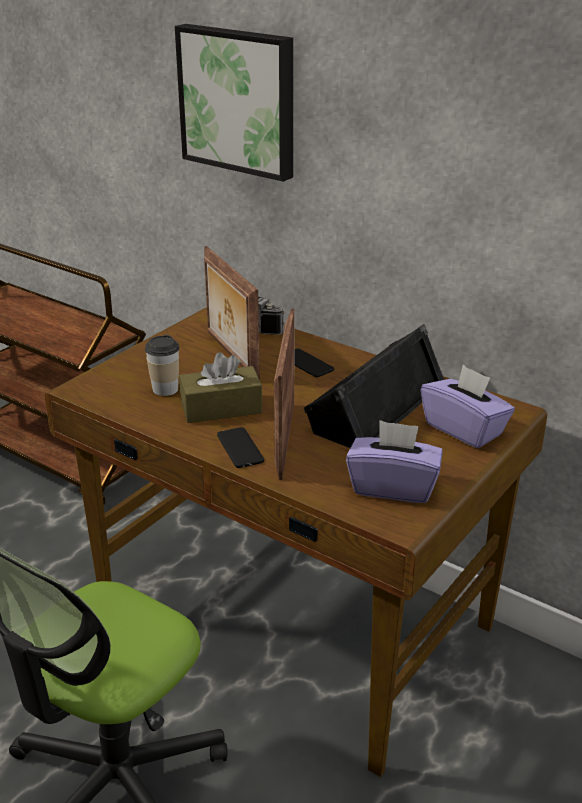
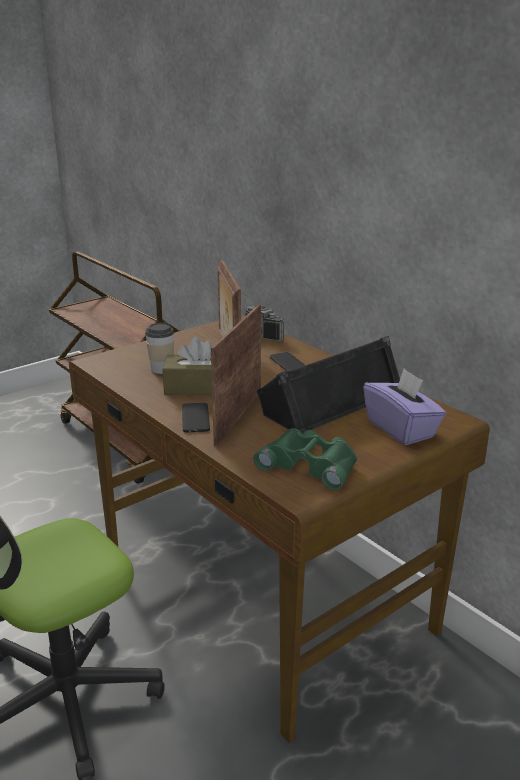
camera: 15 degrees right, 5 degrees down
picture [175,24,293,182] -> none
purple tissue box [346,420,443,503] -> green binoculars [254,428,357,490]

